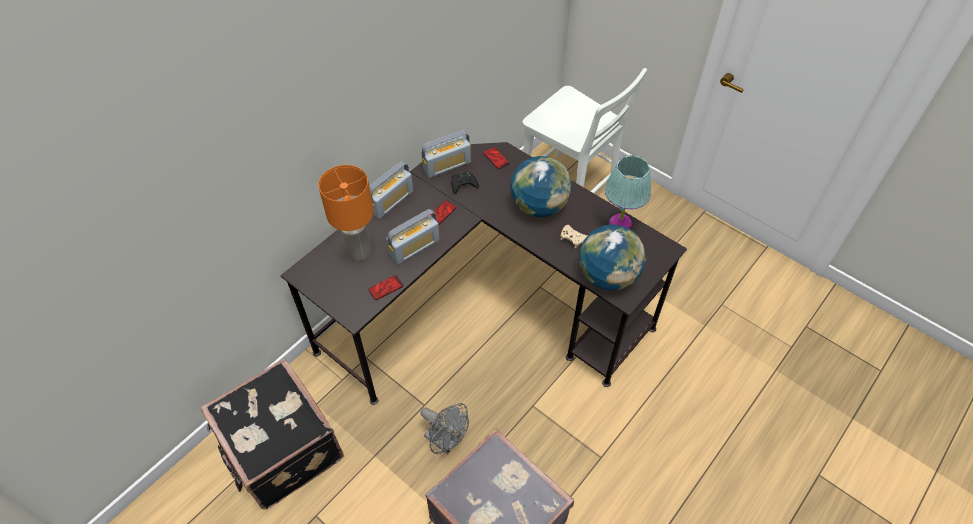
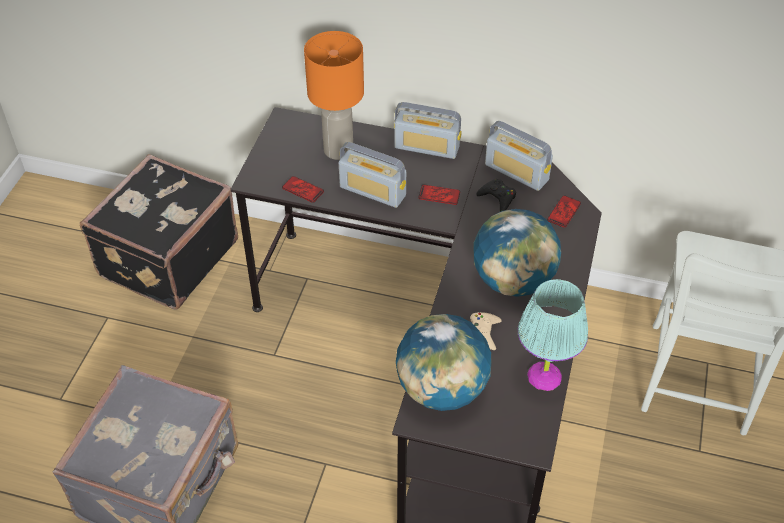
camera: 65 degrees right, 5 degrees down
grey fan [420,403,469,454] -> none

